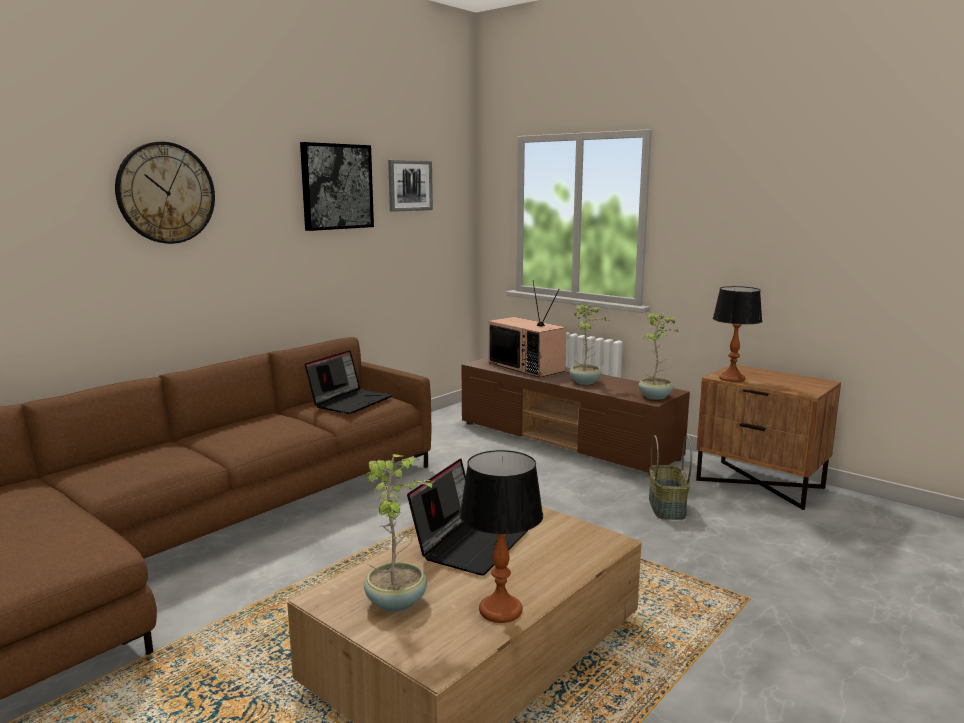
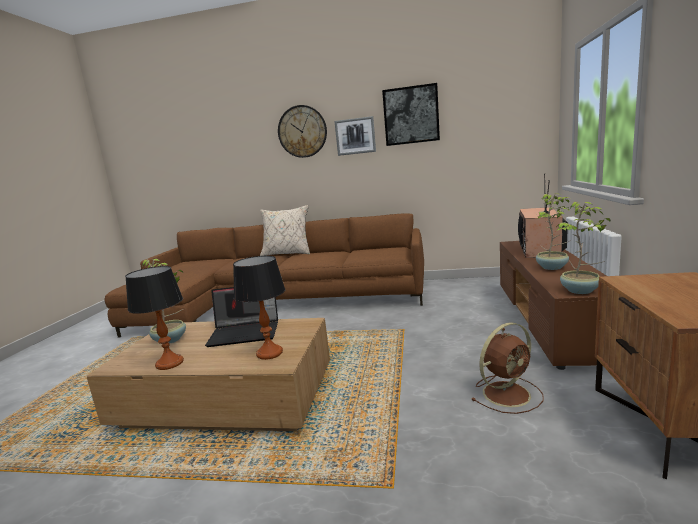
camera: 60 degrees right, 0 degrees up
laptop [305,350,392,414] -> none
picture [388,160,433,212] -> picture moved to [334,116,376,156]
basket [649,435,692,520] -> brown fan [472,322,544,414]
table lamp [713,286,762,382] -> table lamp moved to [233,256,285,360]
none -> beige pillow [260,205,310,256]

